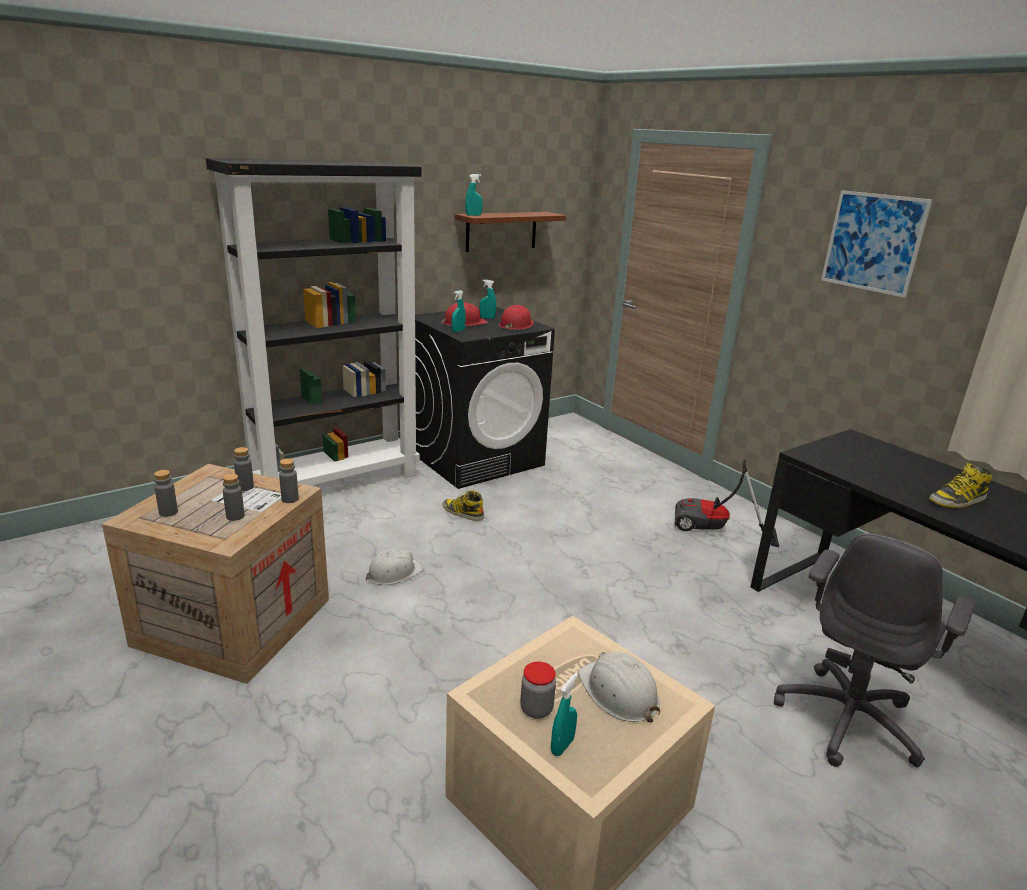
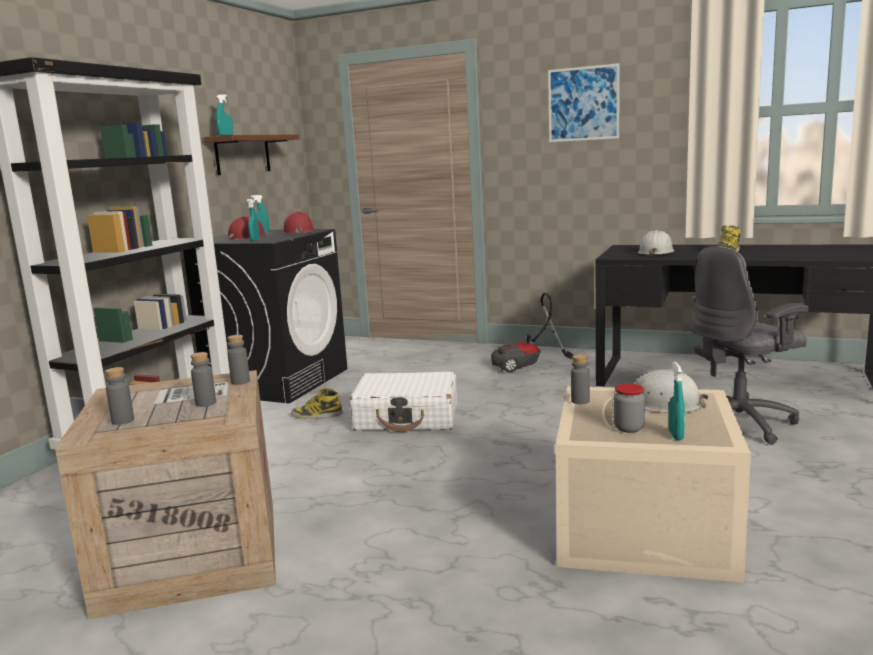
camera: 30 degrees left, 10 degrees down
grey bottle [234,447,254,491] -> grey bottle moved to [571,354,590,404]
white hard hat [366,548,424,585] -> white hard hat moved to [638,230,674,256]
grey office chair [774,533,976,768] -> grey office chair turned 60 degrees clockwise [690,246,808,445]
none -> white suitcase [350,372,457,432]

